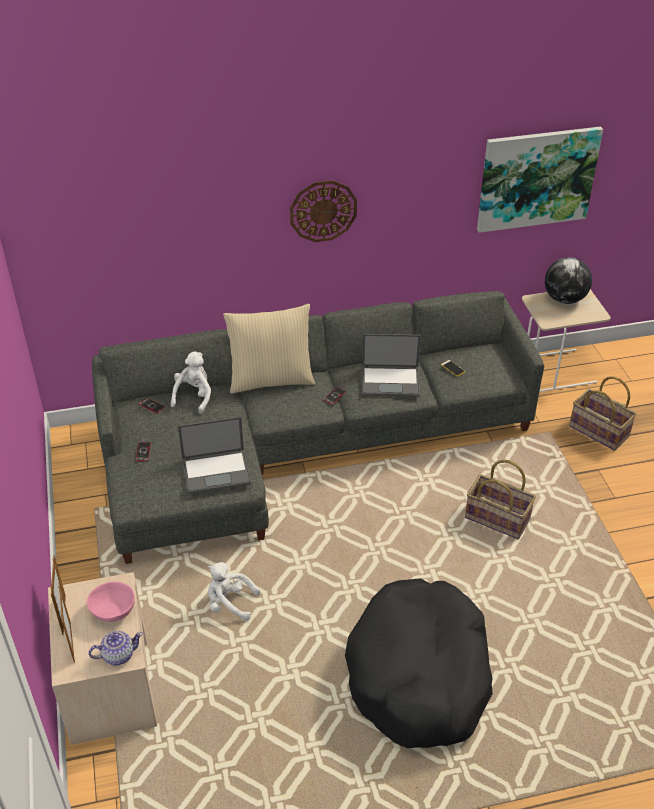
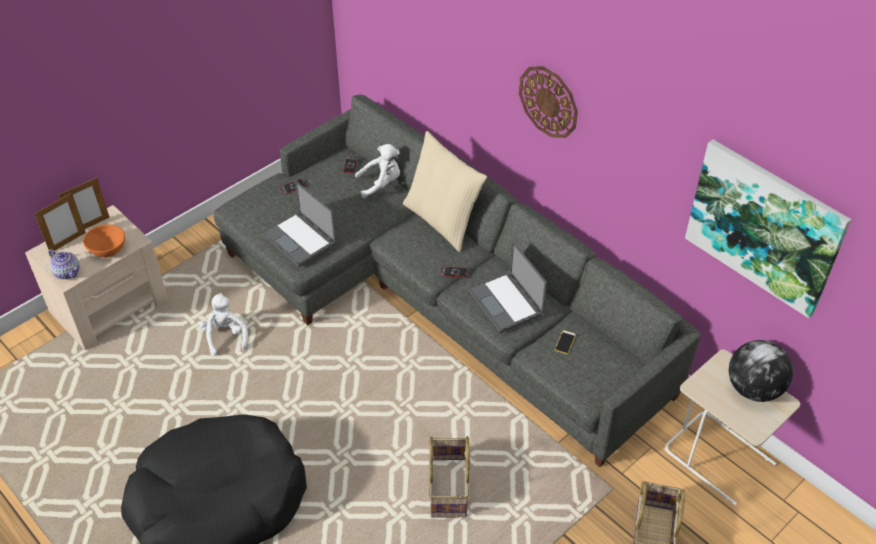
camera: 60 degrees right, 5 degrees up
pink bowl [87,581,135,622] -> orange bowl [83,224,125,258]

